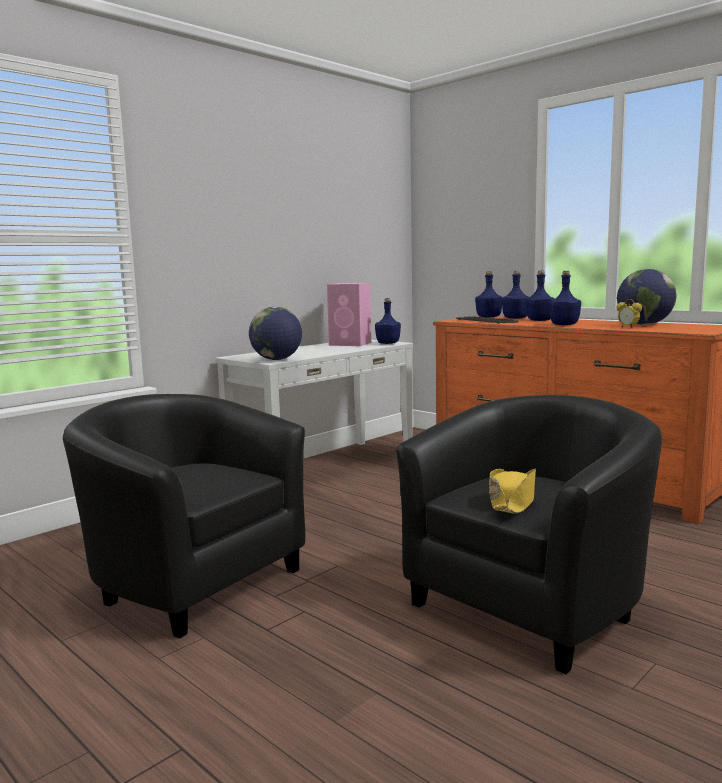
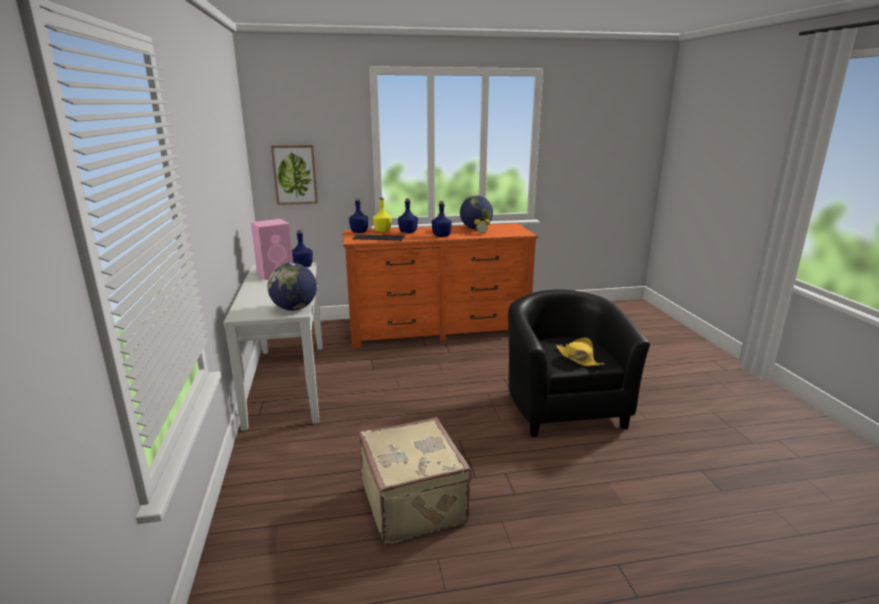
camera: 55 degrees left, 10 degrees up
black armchair [63,394,305,639] -> beige suitcase [359,417,472,545]
blue bottle [502,271,529,319] -> yellow bottle [373,197,391,232]
none -> picture [271,145,318,205]

